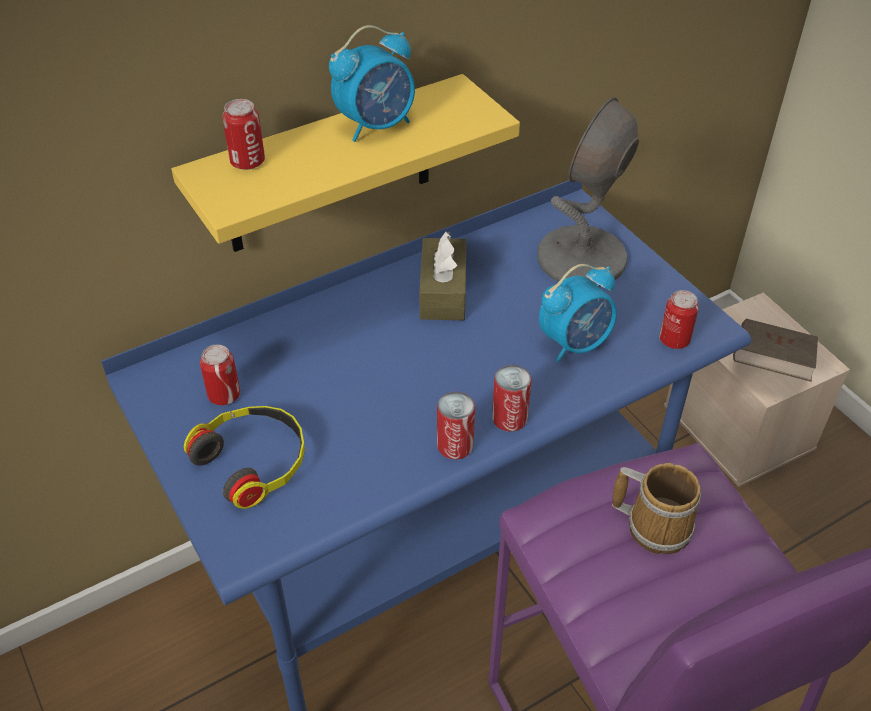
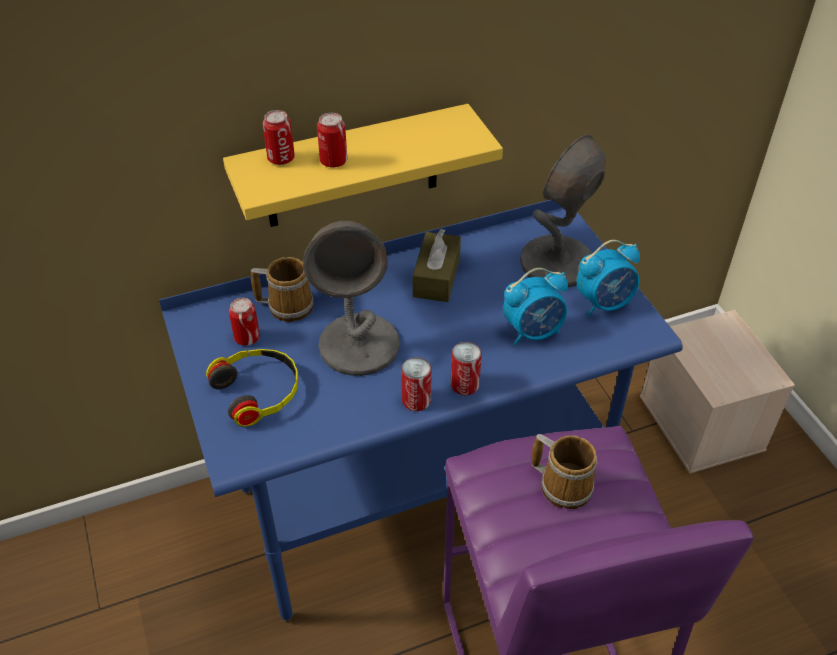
camera: 10 degrees right, 0 degrees up
alarm clock [329,25,415,142] -> alarm clock moved to [577,240,640,317]
can [659,290,699,349] -> can moved to [317,113,347,168]
brown book [733,319,818,382] -> none
none -> mug [251,257,313,322]
none -> grey table lamp [303,221,400,376]

